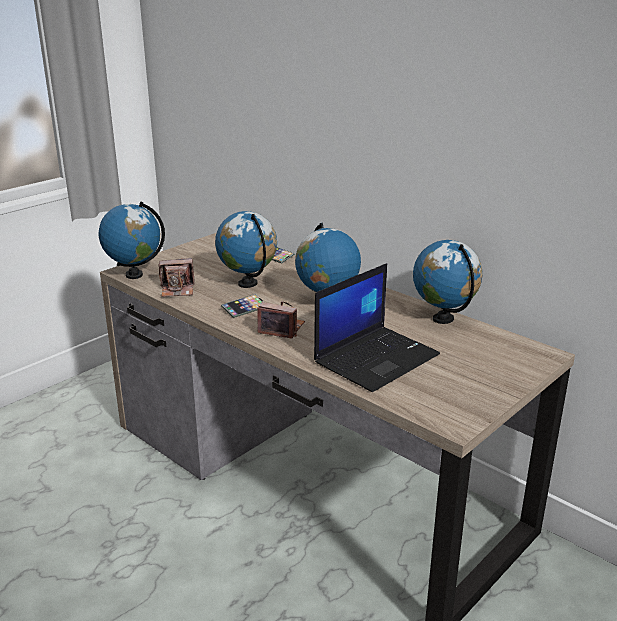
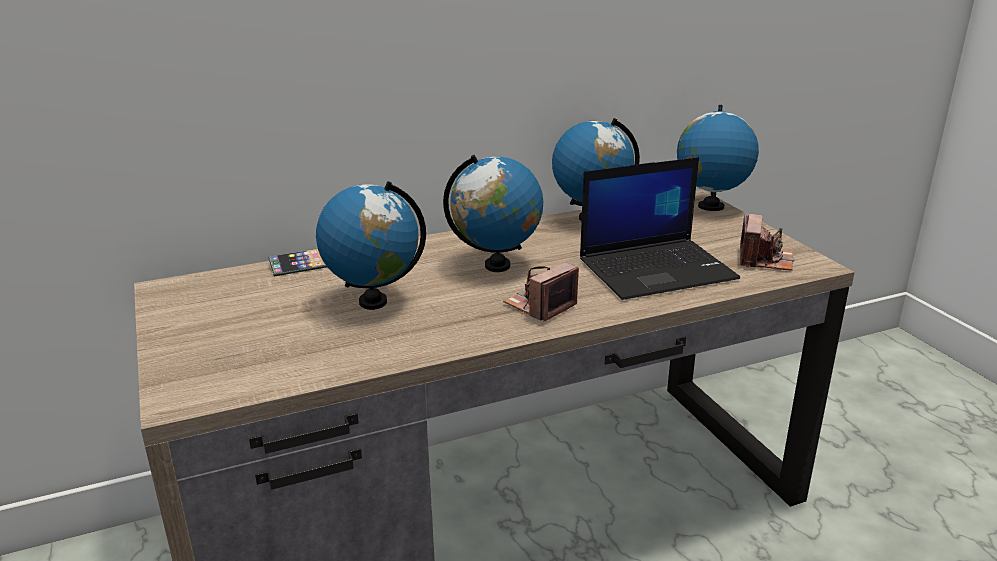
camera: 65 degrees left, 0 degrees up
globe [99,202,165,279] -> globe moved to [677,105,759,211]
camera [158,258,195,297] -> camera moved to [740,214,794,271]
phone [221,294,264,318] -> none
laptop [314,263,440,392] -> laptop turned 90 degrees clockwise [580,157,740,300]

